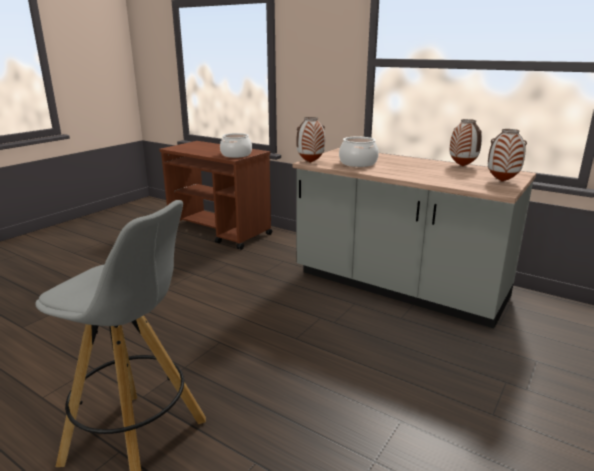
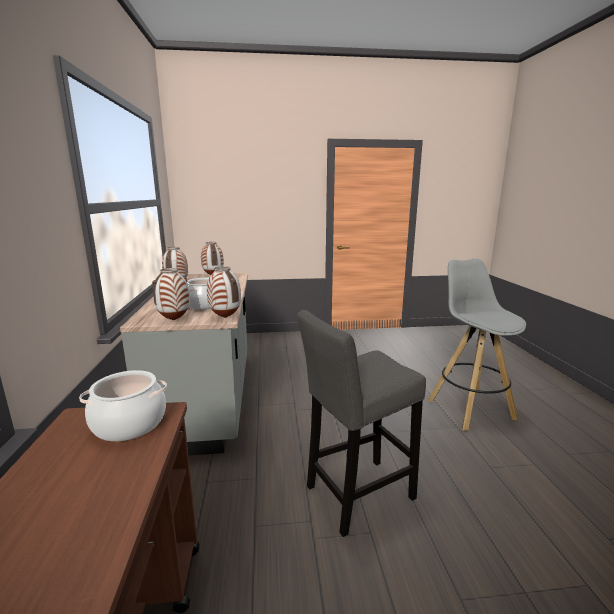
camera: 130 degrees left, 5 degrees down
none -> vase [152,268,190,320]
none -> grey stool [297,310,426,537]

